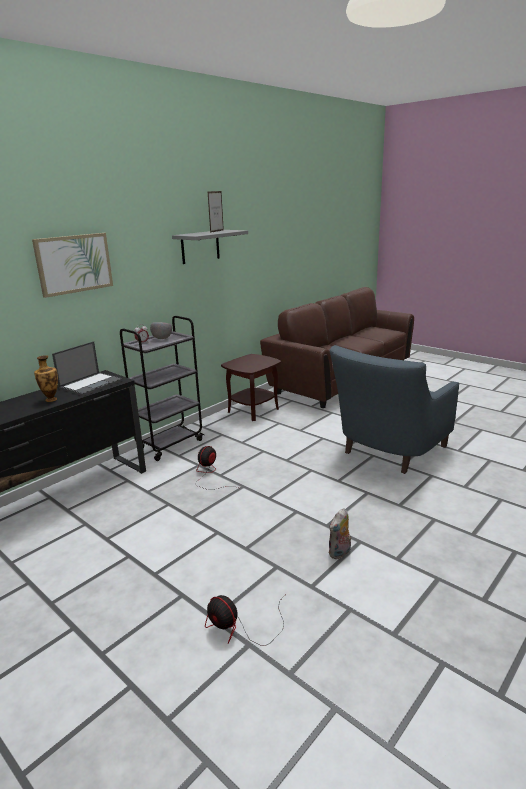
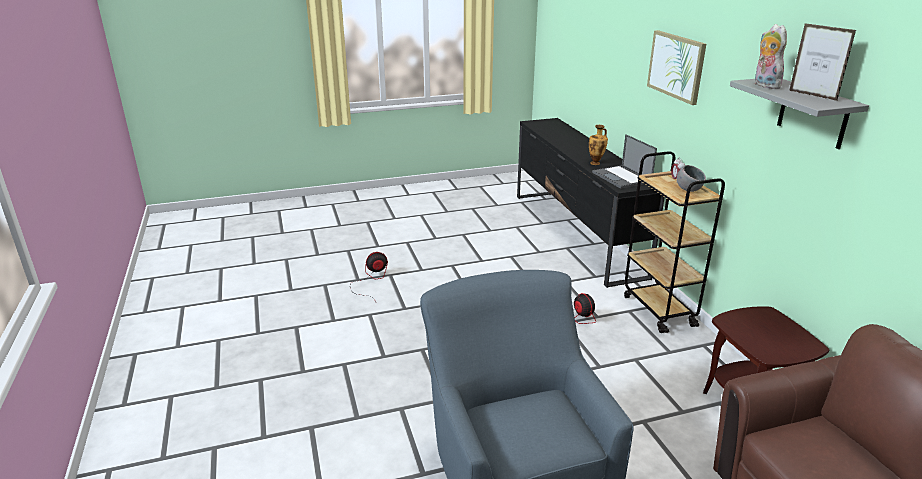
camera: 120 degrees right, 5 degrees up
grey cart [120,316,204,461] -> brown cart [624,151,725,333]
plush toy [328,508,352,559] -> plush toy moved to [755,24,787,89]

